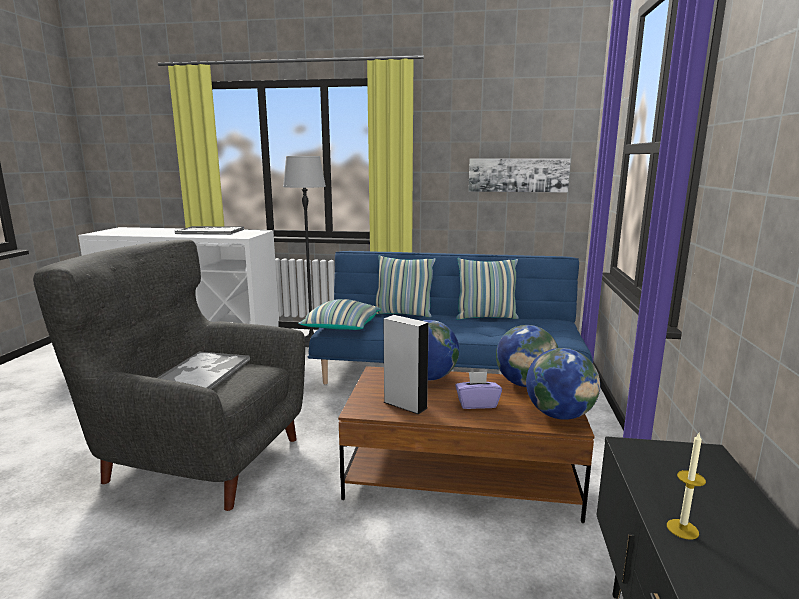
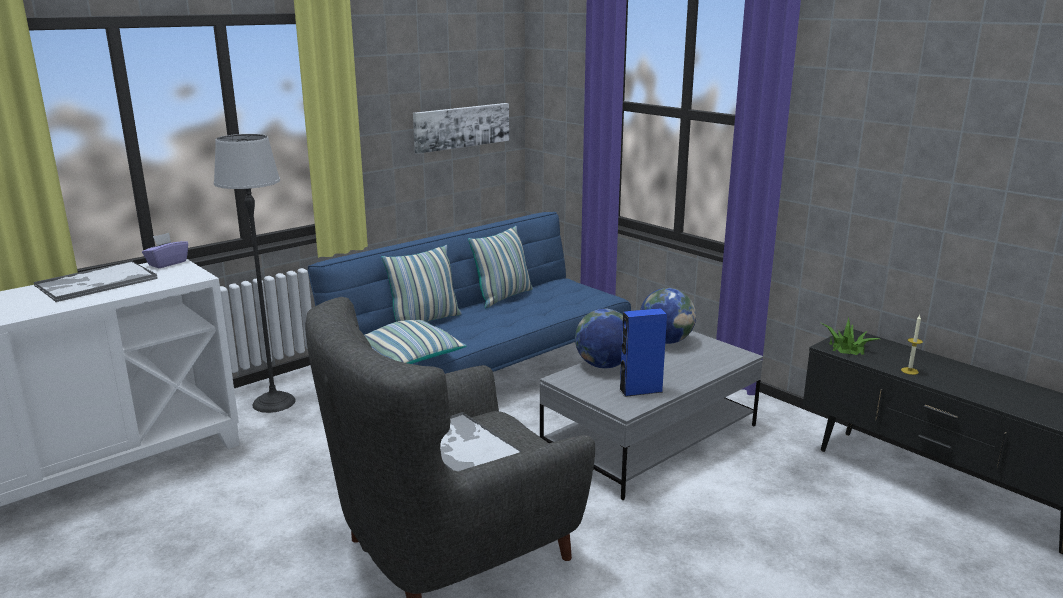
camera: 50 degrees left, 5 degrees up
brown coffee table [338,366,594,523] -> grey coffee table [540,331,763,500]
grey speaker [383,315,429,415] -> blue speaker [619,308,667,397]
purple tissue box [455,372,502,409] -> purple tissue box moved to [142,233,188,268]
globe [526,348,600,420] -> none
none -> potted plant [819,317,879,355]

